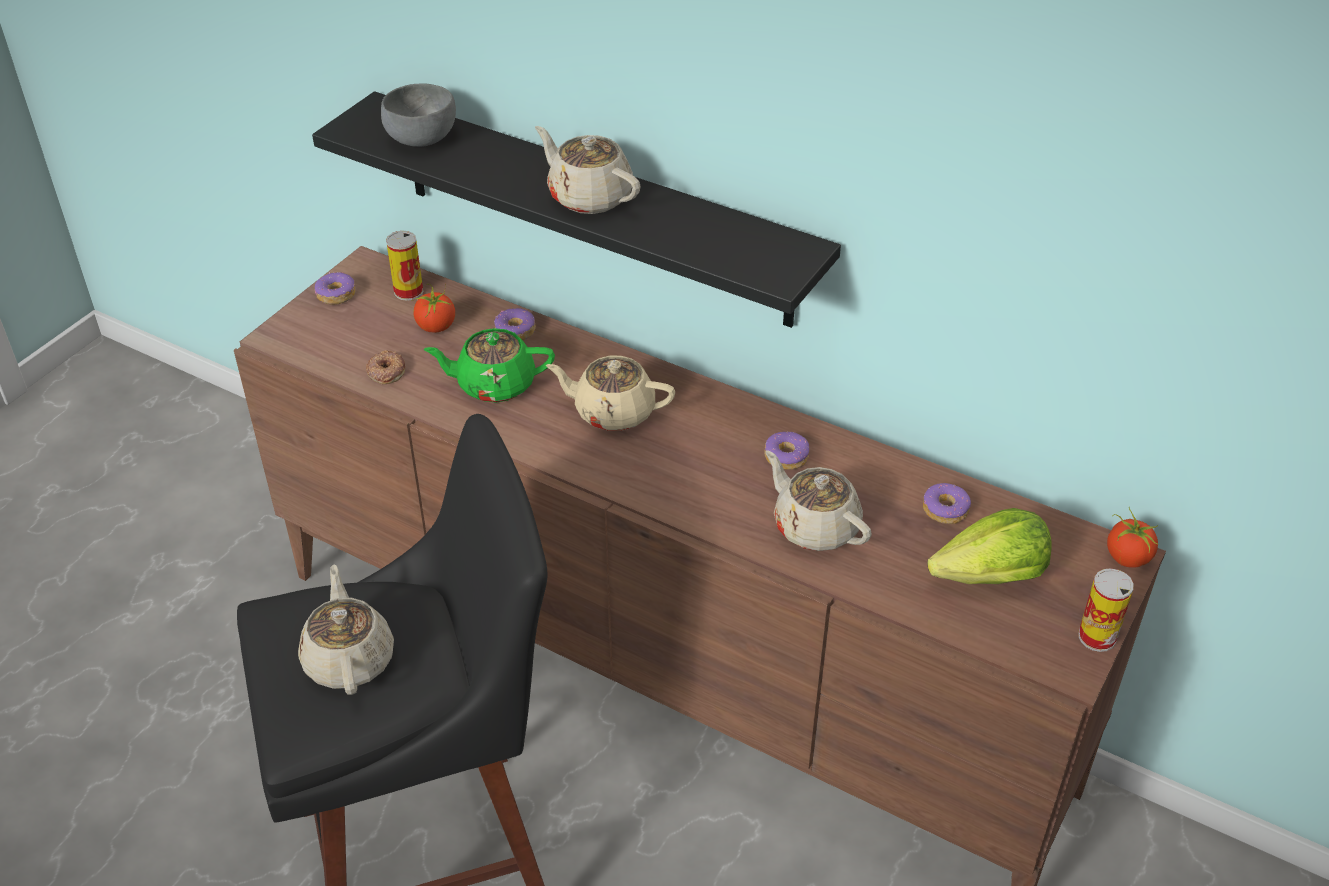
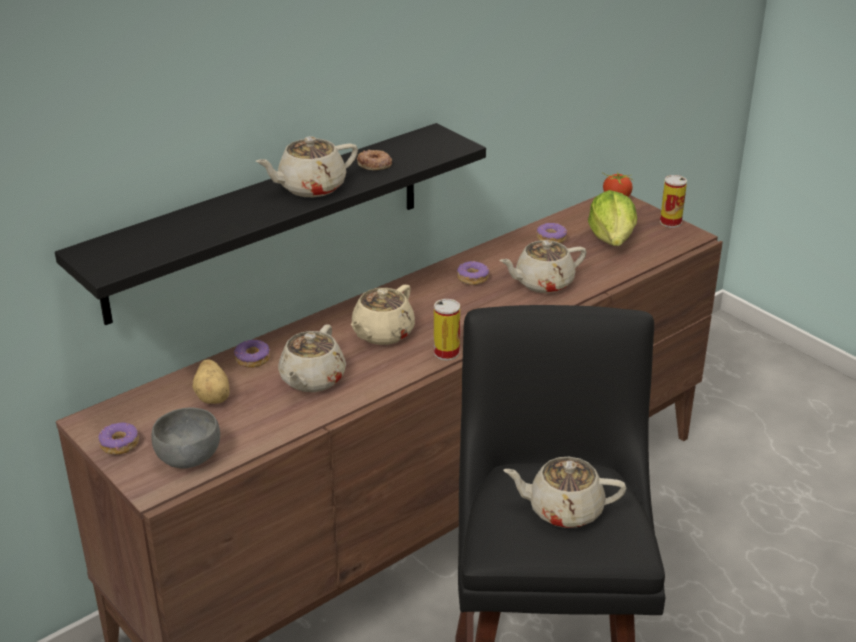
camera: 70 degrees left, 10 degrees down
donut [366,350,405,384] -> donut moved to [357,150,392,170]
grey bowl [381,83,456,147] -> grey bowl moved to [151,408,220,469]
can [386,231,423,301] -> can moved to [434,299,460,361]
tomato [411,283,455,333] -> potato [193,359,229,404]
green teapot [424,328,555,403] -> beige teapot [278,324,346,392]

